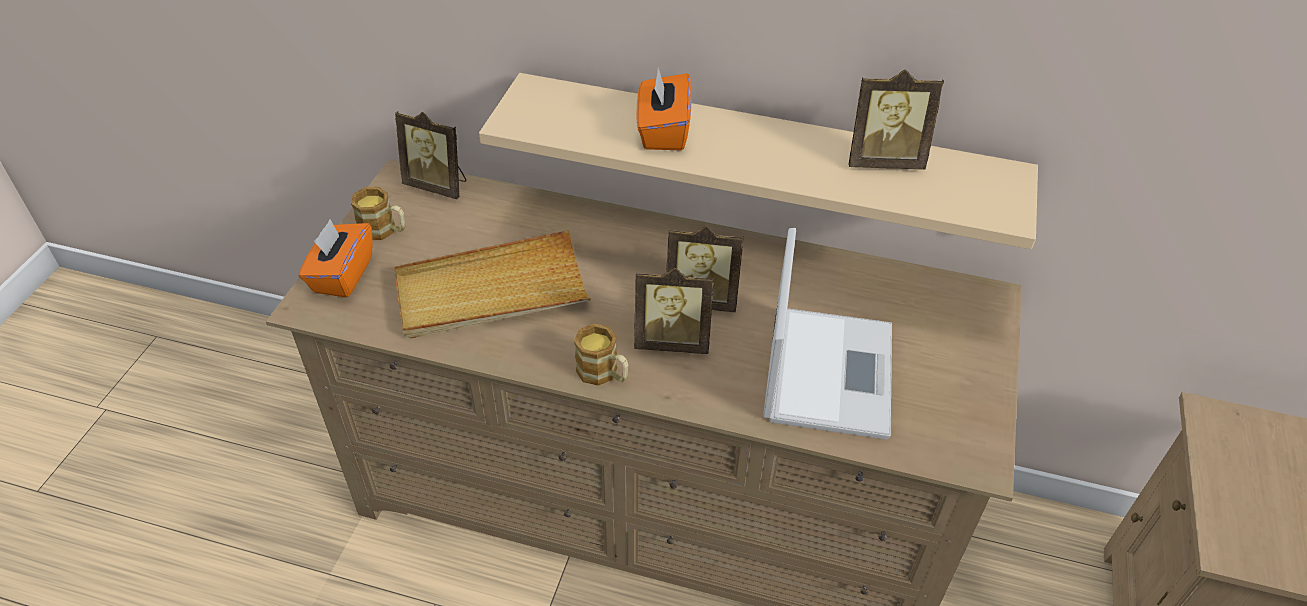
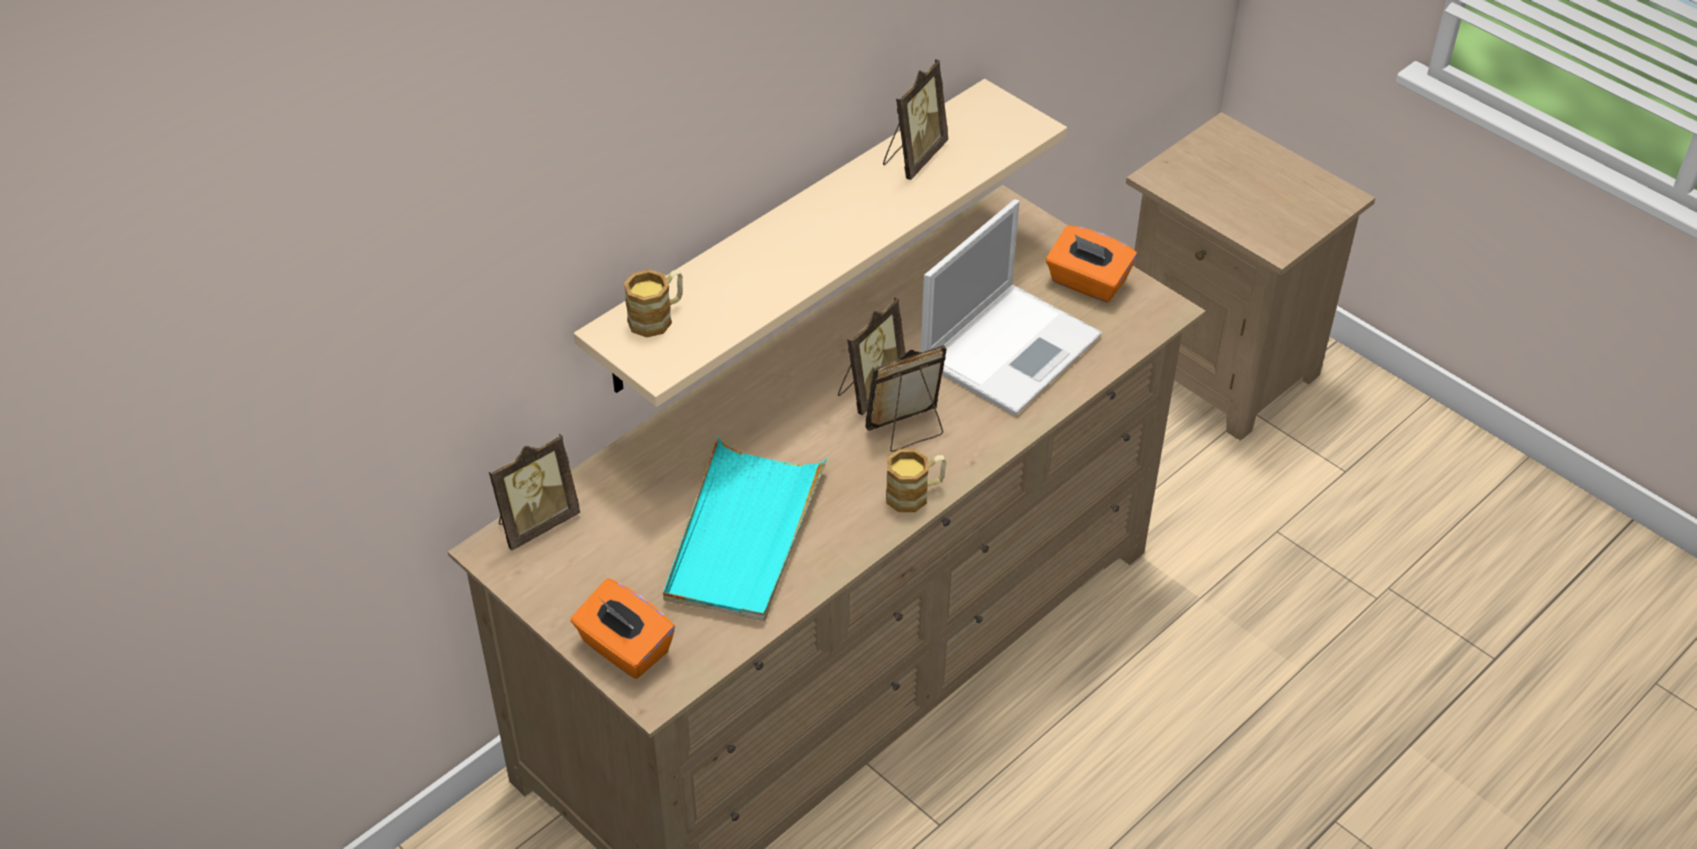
camera: 60 degrees left, 0 degrees up
mug [351,187,405,240] -> mug moved to [624,269,683,337]
beige tray [394,230,591,338] -> turquoise tray [663,437,828,621]
picture frame [634,268,714,354] -> picture frame turned 150 degrees counterclockwise [865,345,947,452]
orange tissue box [637,68,692,150] -> orange tissue box moved to [1046,225,1137,302]
laptop [763,228,892,440] -> laptop turned 90 degrees clockwise [921,199,1102,416]

